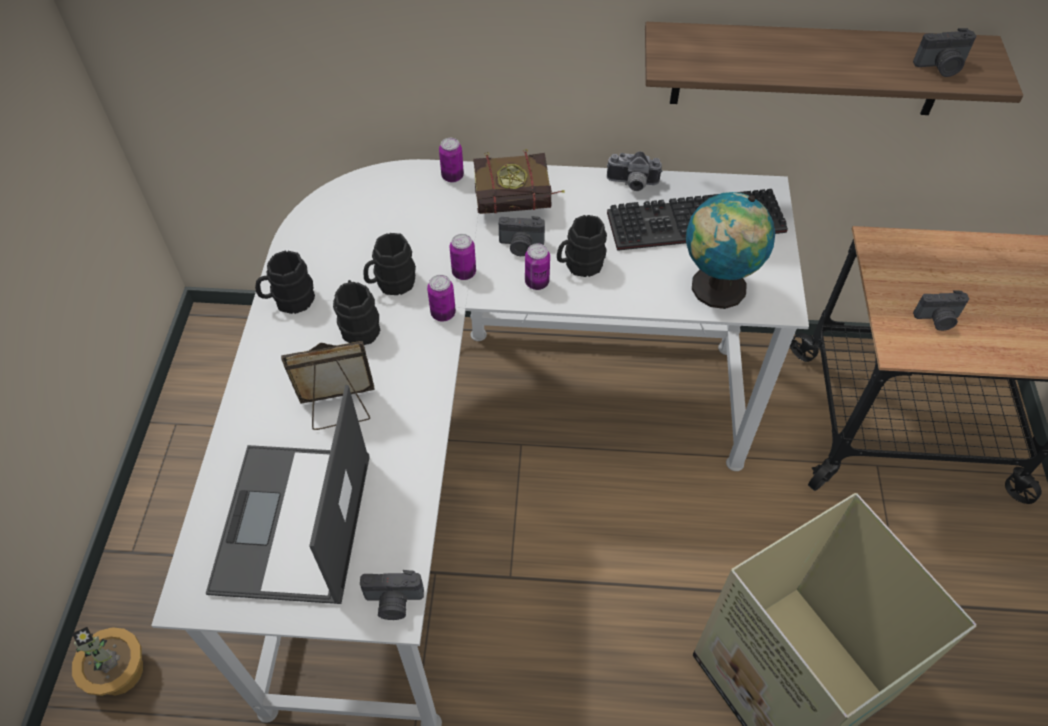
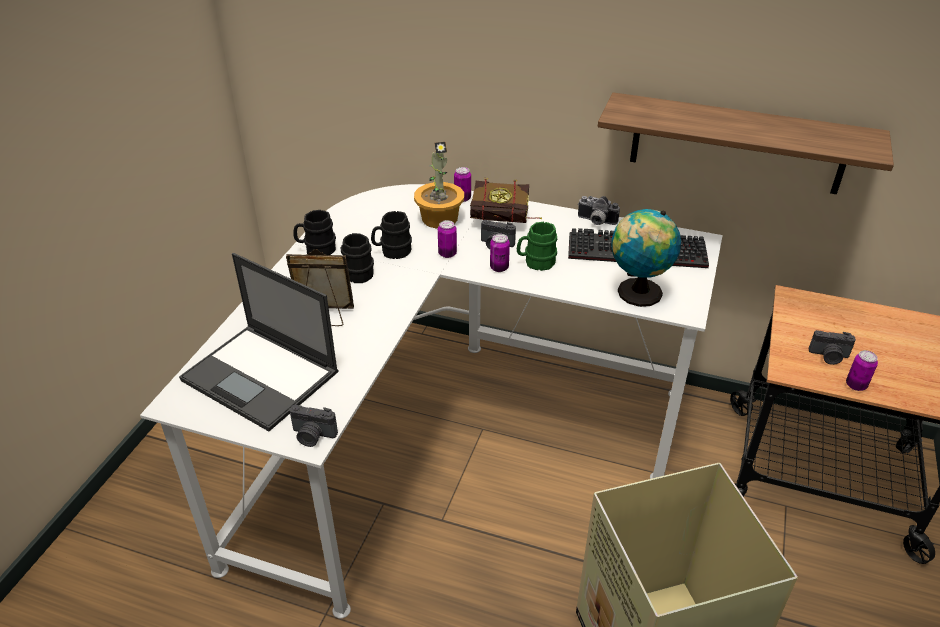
camera: 15 degrees right, 15 degrees down
potted plant [72,627,143,696] -> potted plant moved to [414,142,464,228]
laptop [205,385,370,604] -> laptop turned 75 degrees counterclockwise [179,253,339,431]
can [427,275,456,322] -> can moved to [846,350,878,391]
black mug [557,215,607,277] -> green mug [517,222,557,271]
camera [913,28,976,77] -> none

